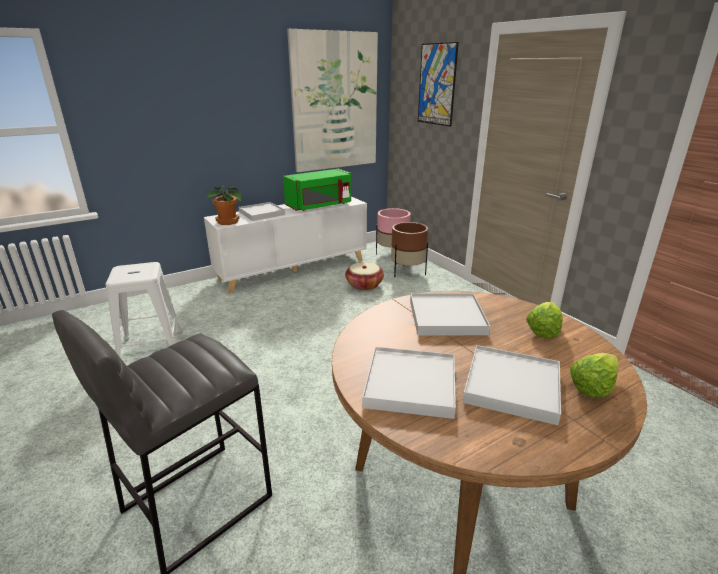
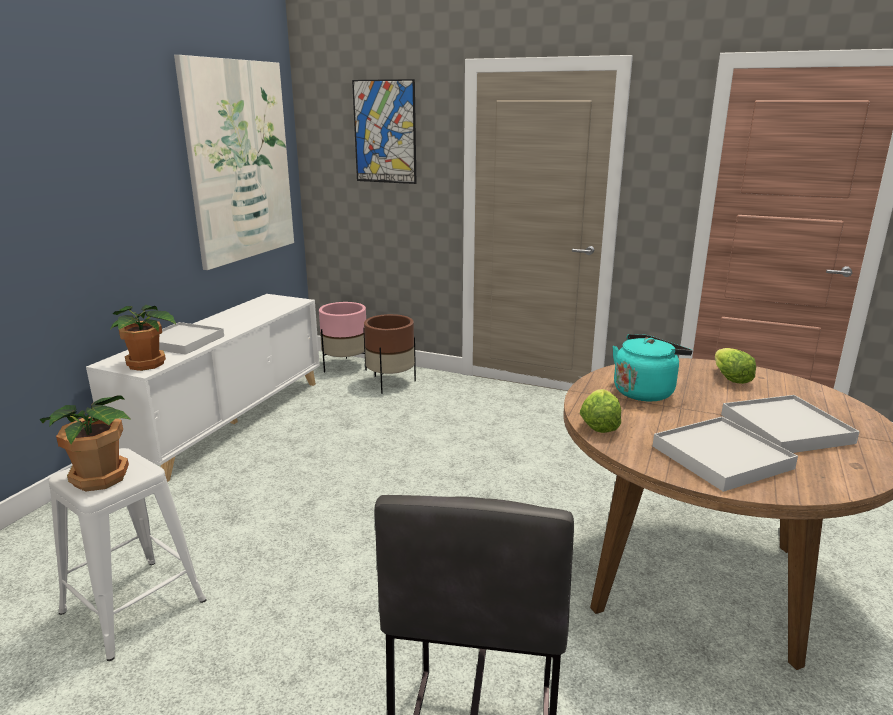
camera: 35 degrees left, 5 degrees down
green microwave [283,169,351,211] -> none
basket [345,262,384,290] -> none
white tray [410,293,490,335] -> turquoise kettle [612,334,693,402]
lettuce [570,353,619,398] -> lettuce moved to [580,389,621,433]
none -> potted plant [39,396,132,492]

